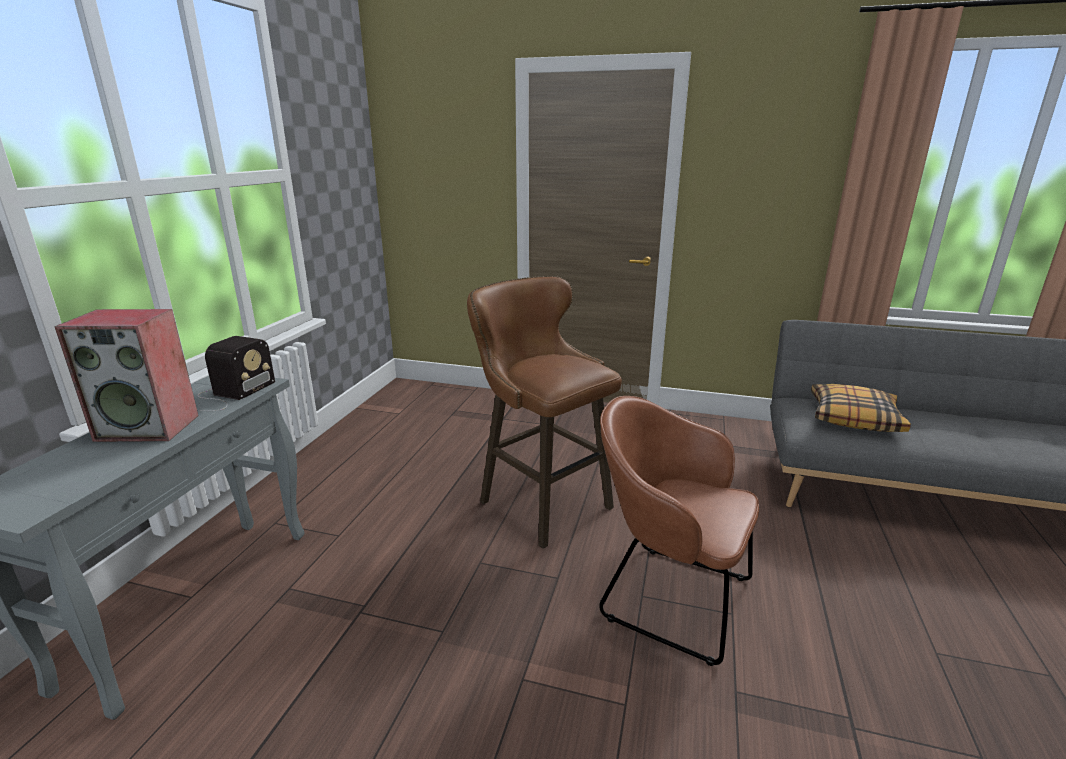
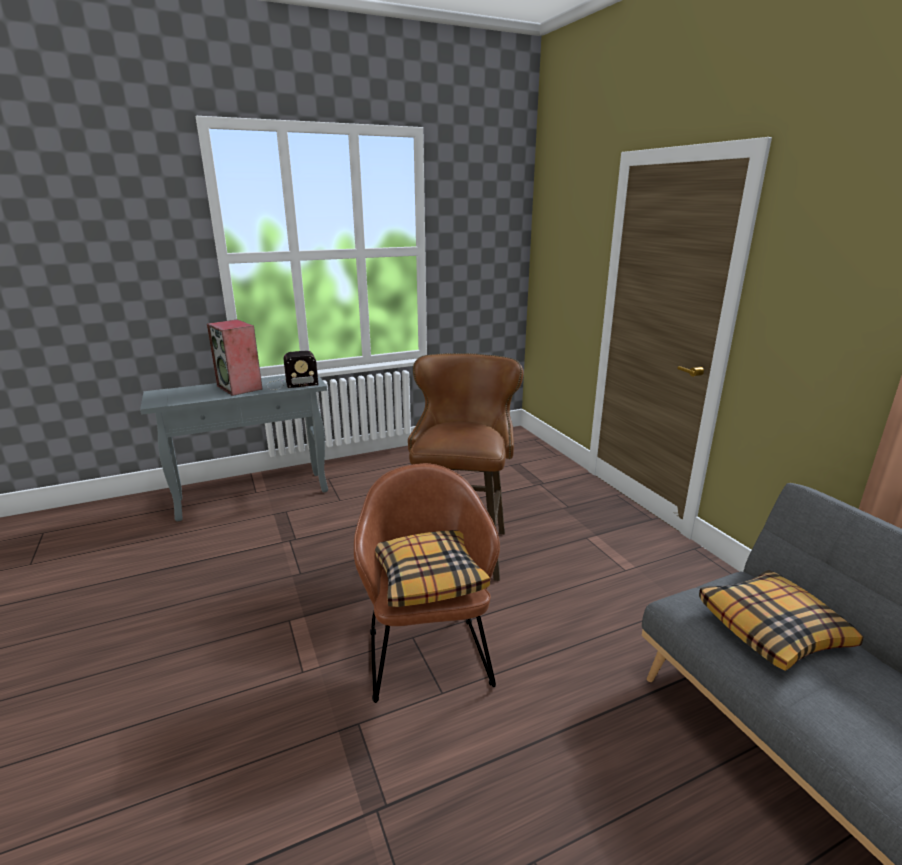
camera: 50 degrees right, 0 degrees up
none -> pillow [375,530,490,607]

